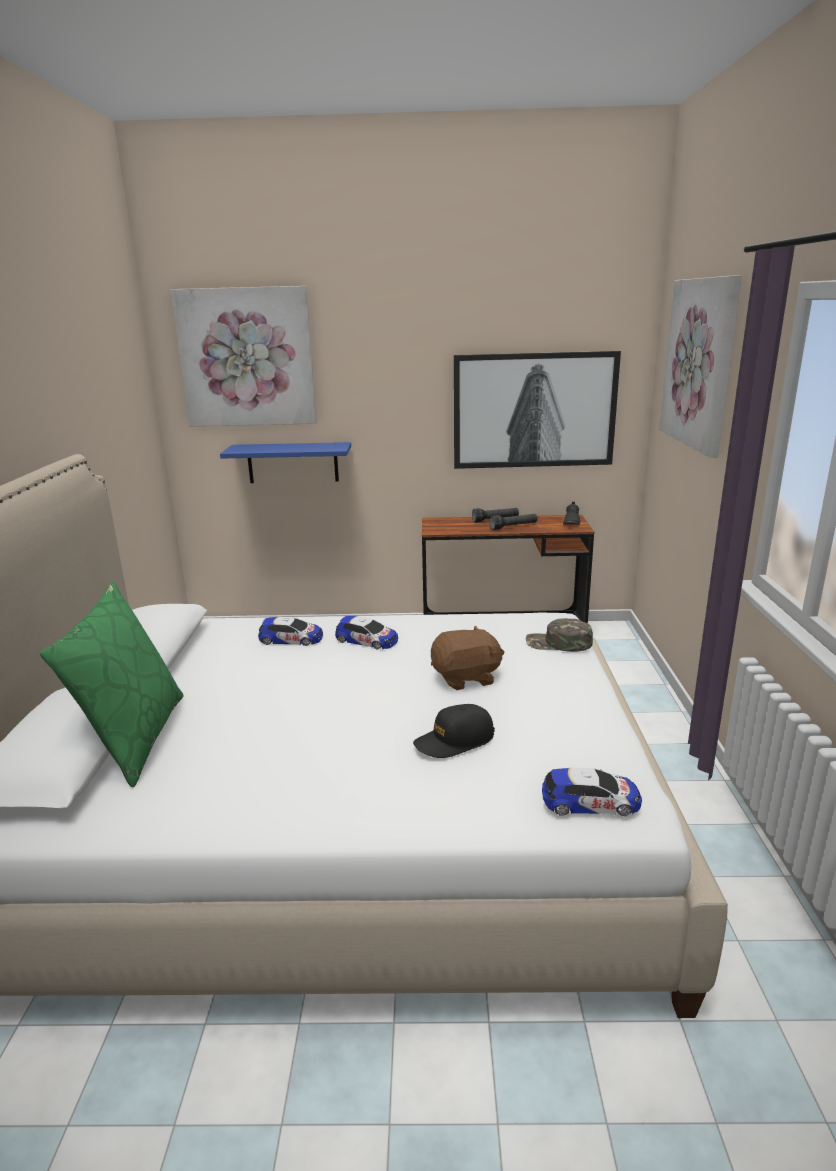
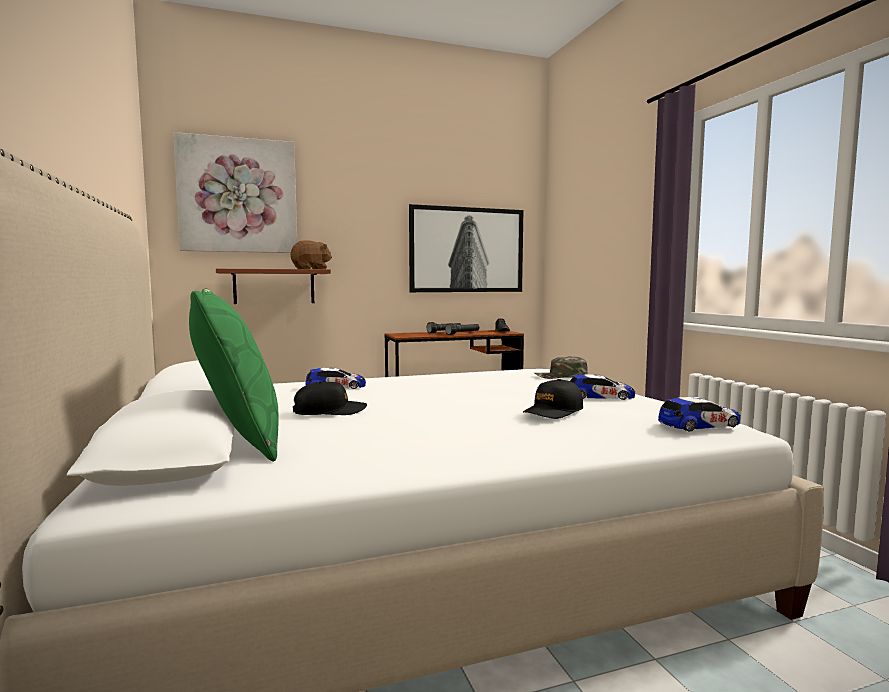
camera: 20 degrees left, 15 degrees down
blue shelf [220,442,351,483] -> brown shelf [216,269,331,304]
toy car [335,616,398,650] -> toy car moved to [570,374,635,400]
brown plush toy [431,625,504,690] -> brown plush toy moved to [290,240,332,269]
picture [659,275,742,458] -> none
none -> black cap [293,381,367,415]

